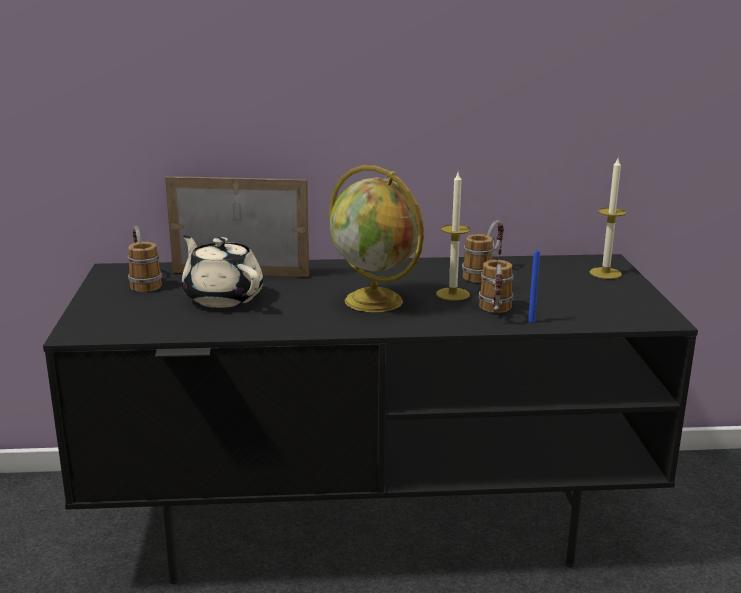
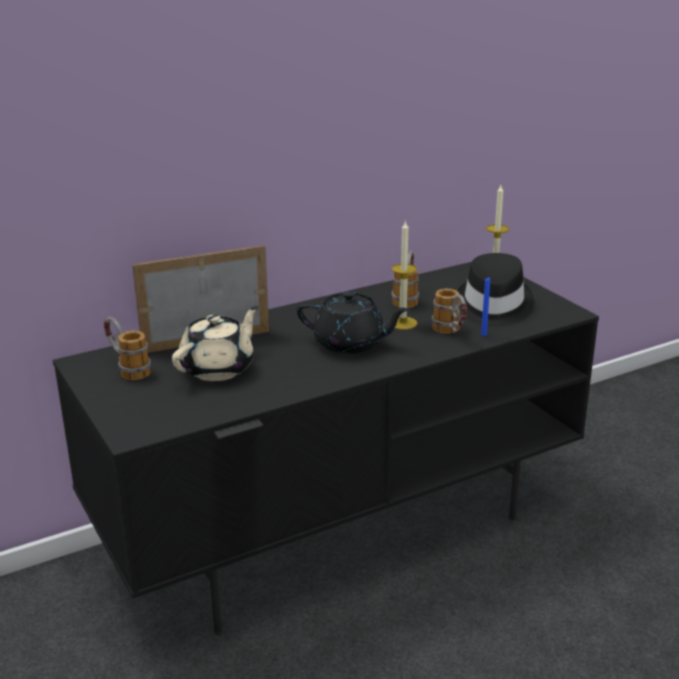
camera: 25 degrees left, 5 degrees up
beige teapot [182,235,263,308] -> beige teapot turned 105 degrees clockwise [172,306,258,381]
globe [329,165,424,312] -> black teapot [297,291,410,354]
none -> black hat [458,253,534,327]

